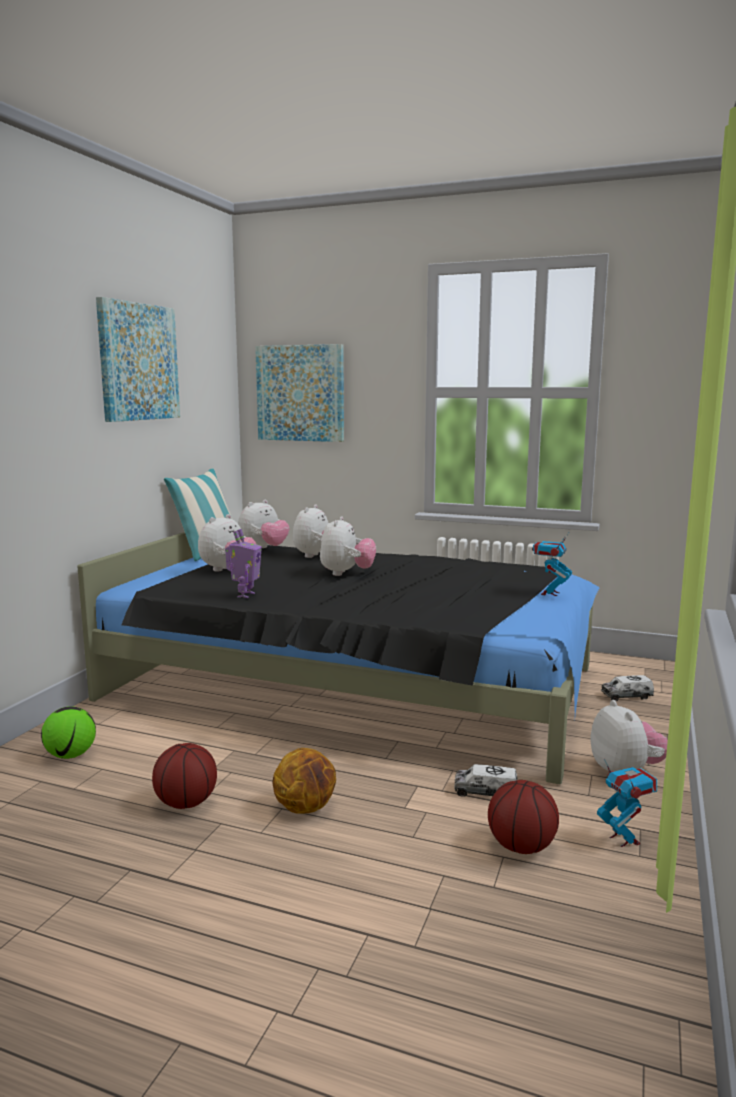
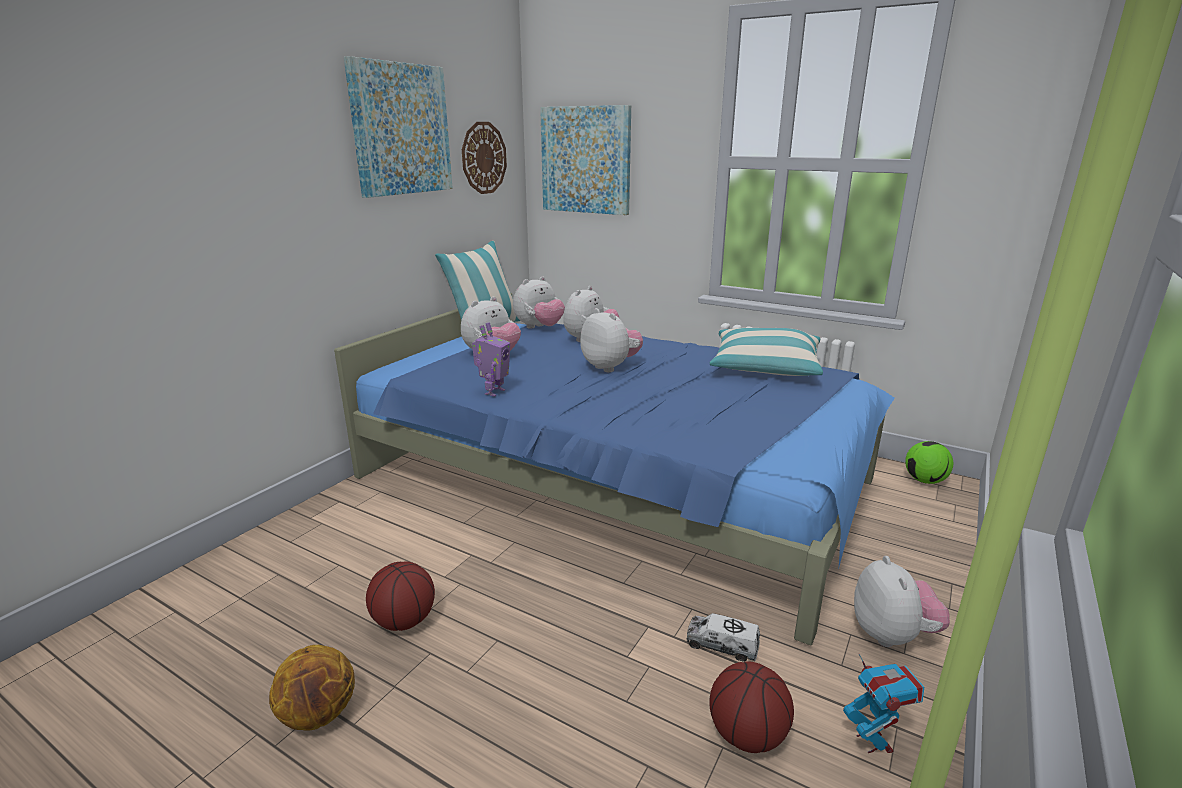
camera: 10 degrees right, 10 degrees up
football [41,707,96,759] -> football moved to [905,441,954,484]
black bed [77,532,600,785] -> blue bed [334,293,895,646]
basketball [272,748,336,814] -> basketball moved to [269,645,355,730]
plush toy [320,516,376,576] -> plush toy turned 60 degrees counterclockwise [580,308,643,373]
toy robot [532,533,572,596] -> none
toy truck [601,675,654,701] -> none
none -> wall clock [462,122,507,194]
none -> pillow [710,328,823,376]

